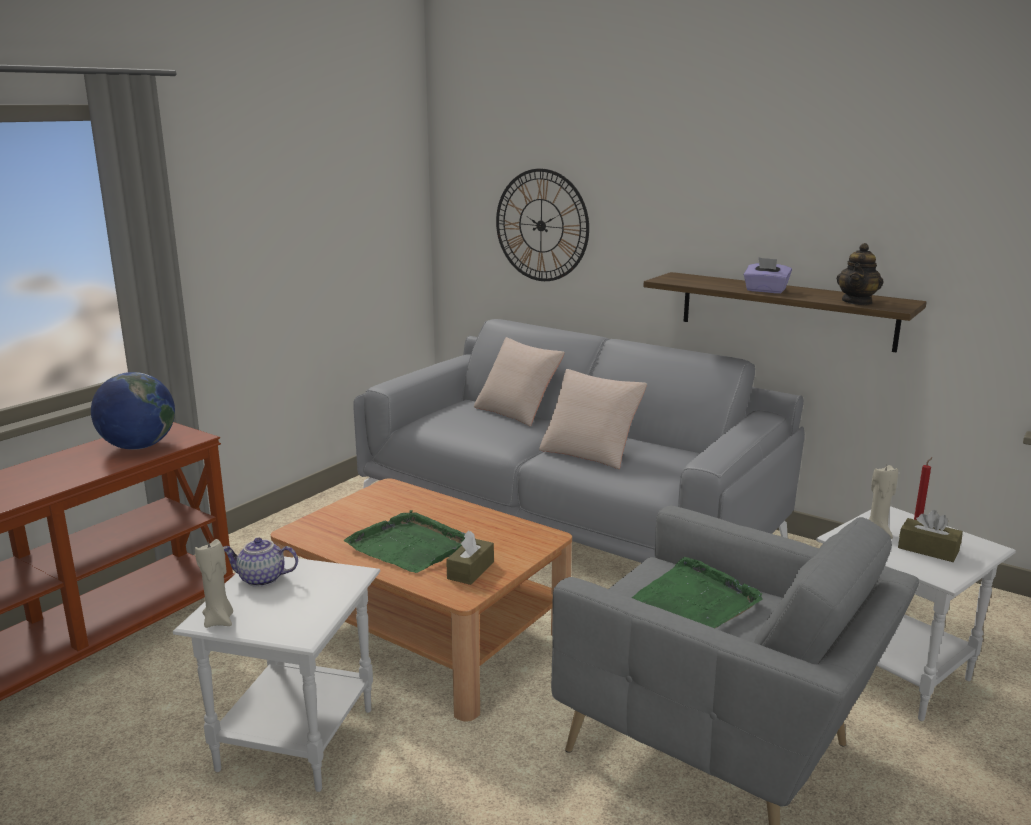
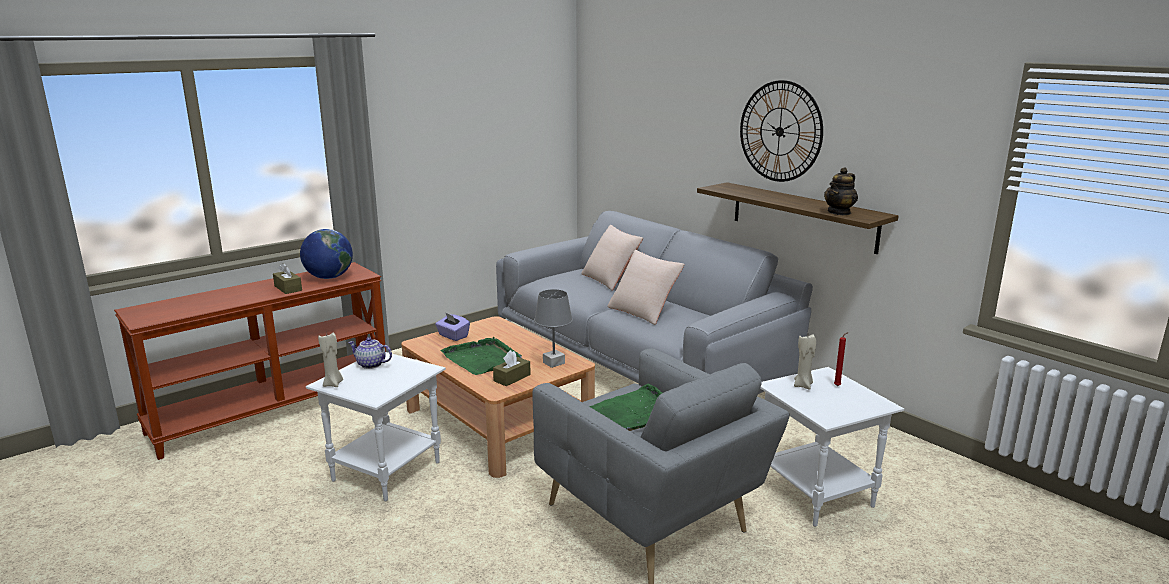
camera: 15 degrees right, 0 degrees up
wall clock [496,169,589,281] -> wall clock moved to [740,80,823,182]
purple tissue box [744,258,792,293] -> purple tissue box moved to [435,312,470,341]
brown tissue box [898,510,963,562] -> brown tissue box moved to [273,263,302,294]
none -> grey table lamp [534,289,573,368]

